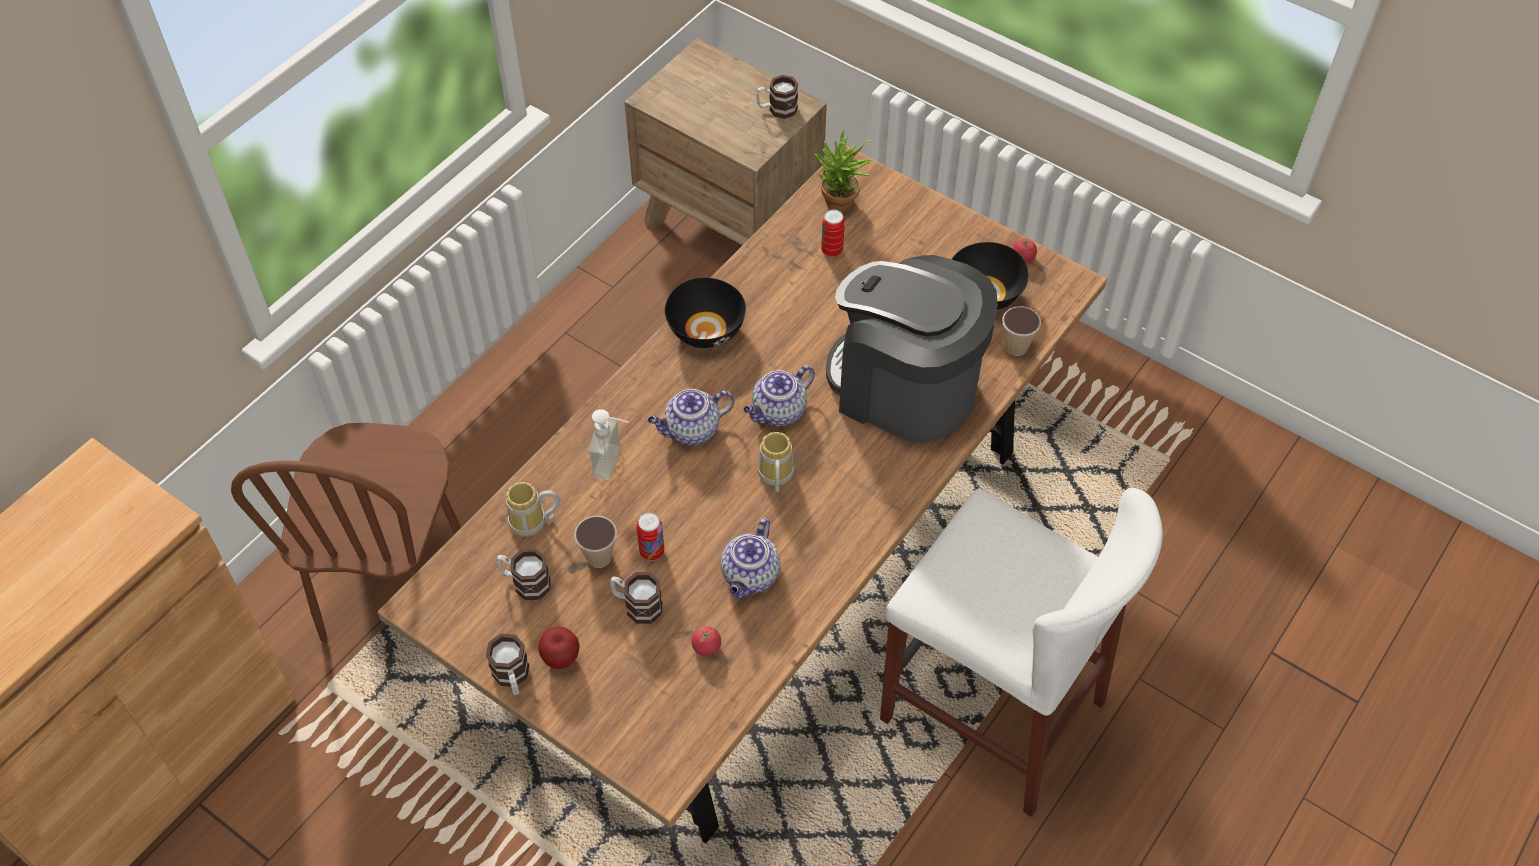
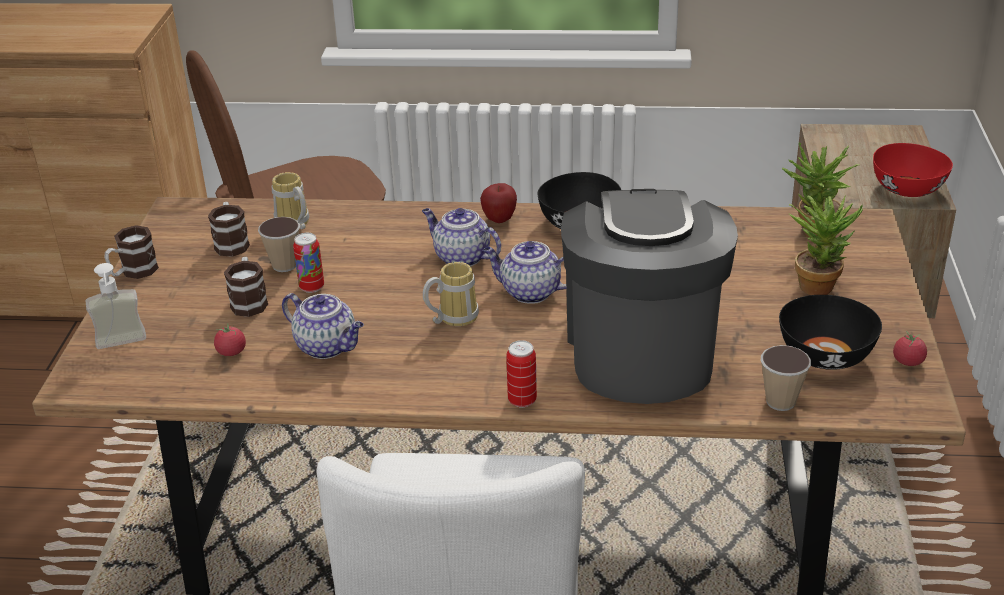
camera: 60 degrees right, 20 degrees down
apple [538,626,580,670] -> apple moved to [480,183,517,223]
soap dispenser [588,409,629,480] -> soap dispenser moved to [85,263,146,349]
teapot [721,518,780,599] -> teapot turned 135 degrees counterclockwise [282,293,364,359]
mug [756,75,798,119] -> red bowl [873,143,953,197]
can [821,209,845,257] -> can moved to [506,340,537,408]
none -> potted plant [789,195,863,295]

